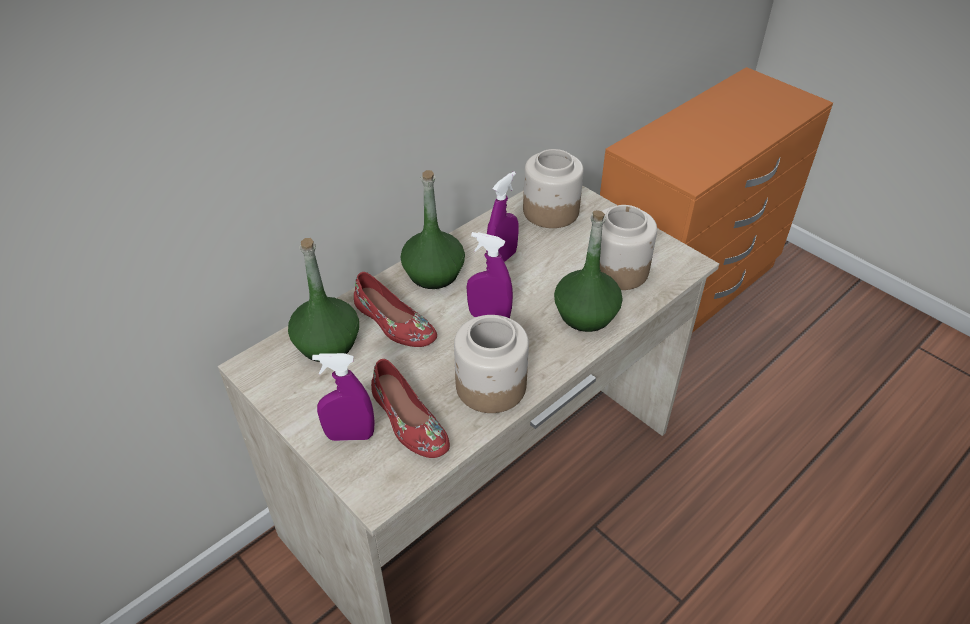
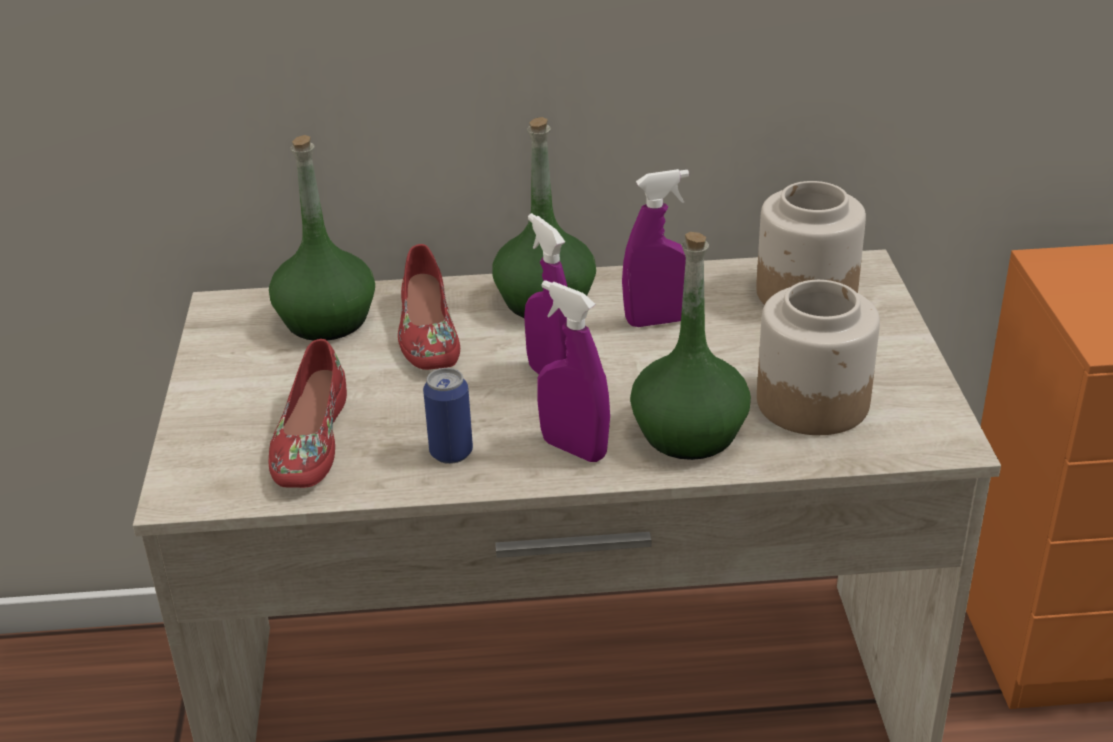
camera: 40 degrees right, 10 degrees down
purple spray bottle [312,353,375,441] -> purple spray bottle moved to [537,280,610,462]
jar [454,315,529,413] -> can [423,368,473,464]

